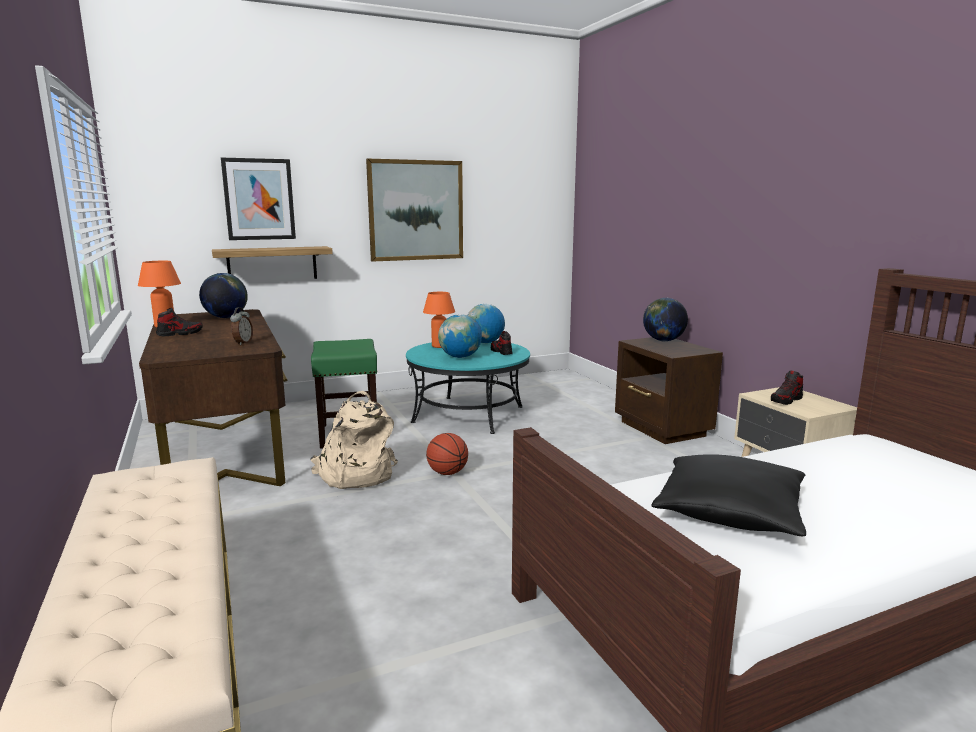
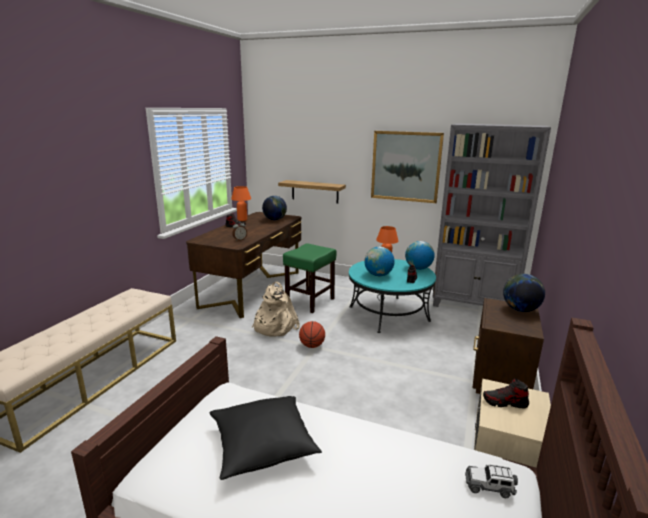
camera: 45 degrees right, 5 degrees up
picture [221,158,296,240] -> none
none -> grey bookcase [432,123,551,307]
none -> toy car [465,465,518,498]

